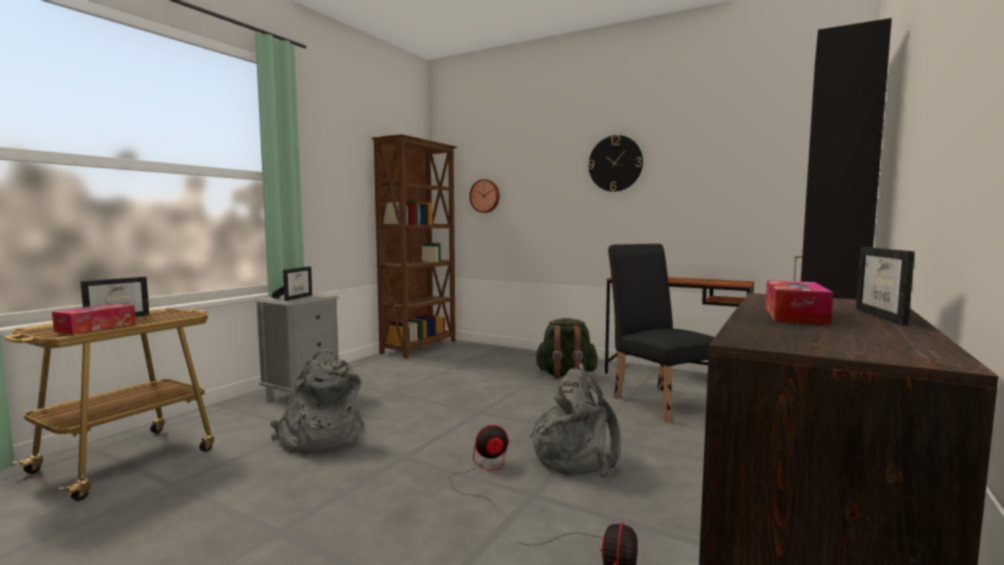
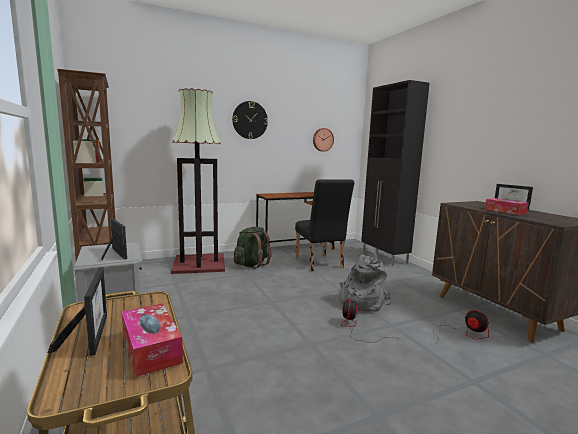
camera: 55 degrees left, 5 degrees up
grey backpack [270,349,365,454] -> none
wall clock [469,179,500,213] -> wall clock moved to [313,128,334,152]
black chair [608,244,715,423] -> black chair turned 120 degrees counterclockwise [295,180,354,271]
none -> floor lamp [171,88,225,274]

